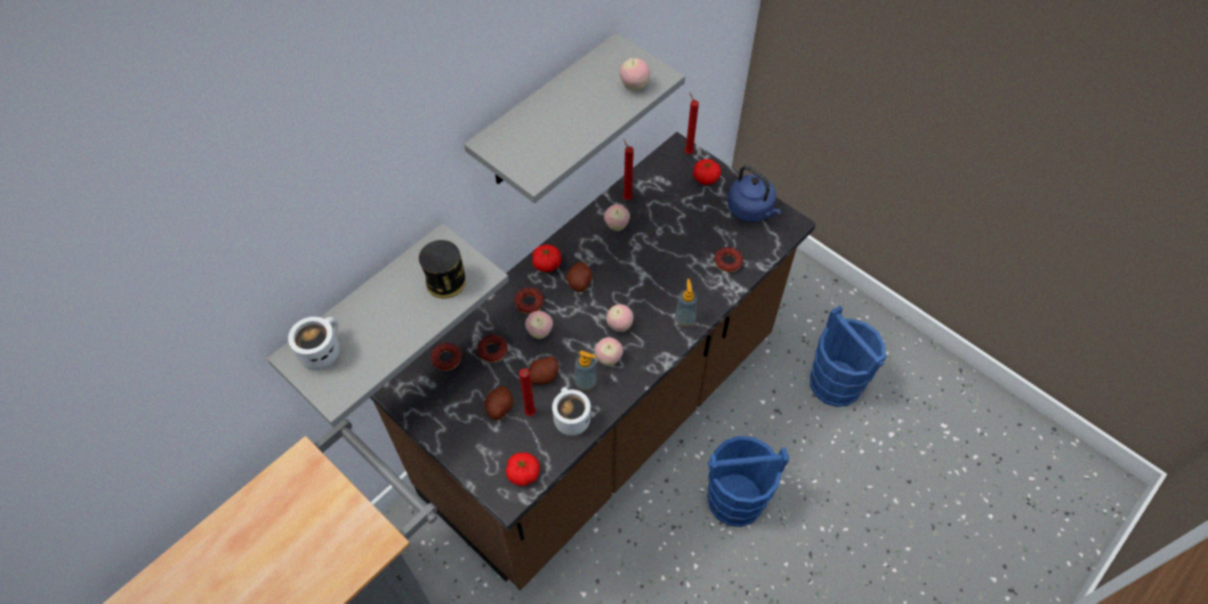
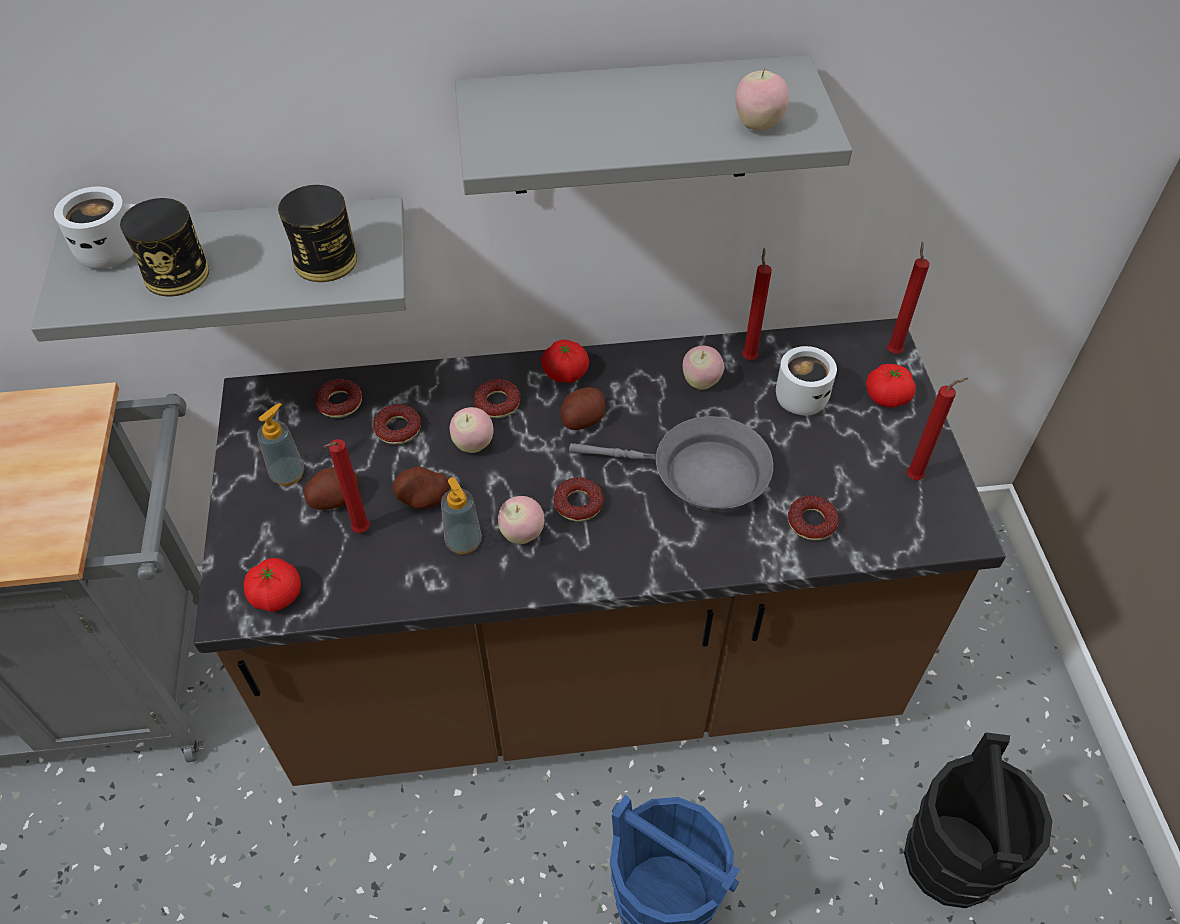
camera: 40 degrees right, 5 degrees down
white mug [552,387,591,436] -> white mug moved to [776,346,837,415]
apple [606,304,633,332] -> donut [554,477,604,521]
soap dispenser [675,279,698,326] -> soap dispenser moved to [257,403,305,486]
blue kettle [727,165,782,222] -> red candle [907,378,968,480]
blue bucket [810,305,887,407] -> black bucket [904,732,1052,908]
none -> can [120,198,209,297]
none -> grey frying pan [569,416,773,511]

